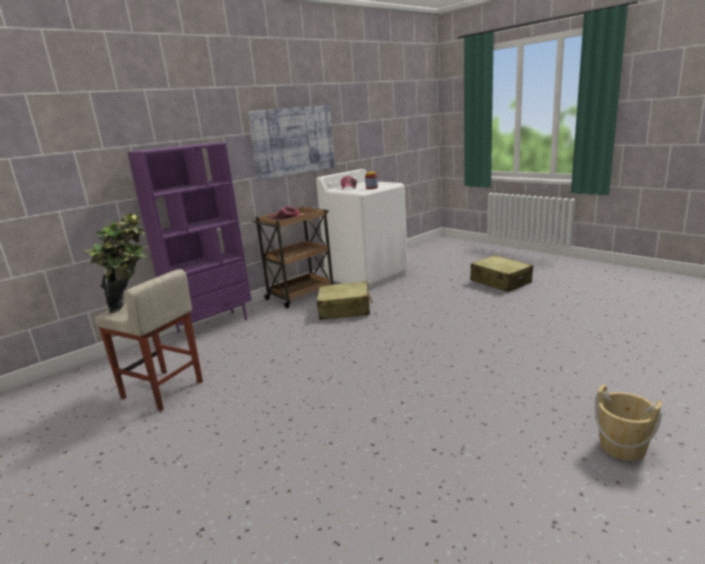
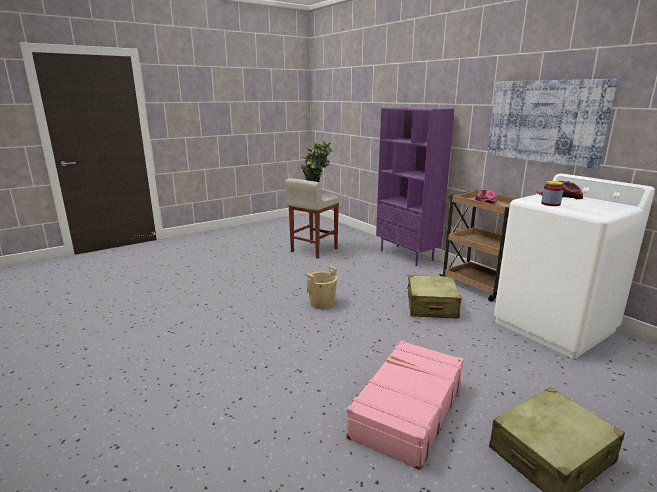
camera: 95 degrees right, 0 degrees up
beige bucket [595,384,662,461] -> beige bucket moved to [307,266,338,309]
none -> pink suitcase [346,340,464,470]

